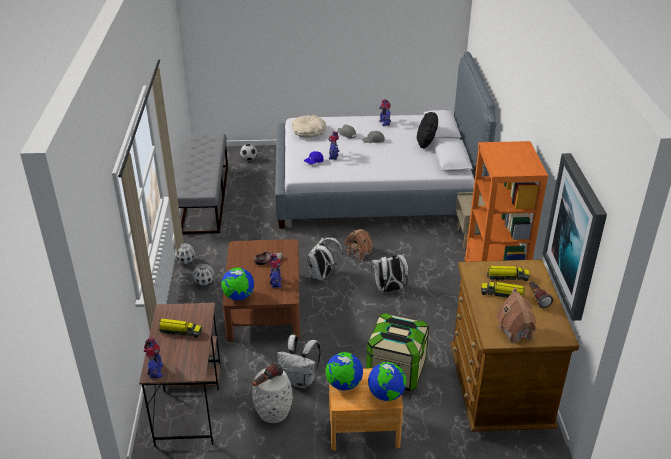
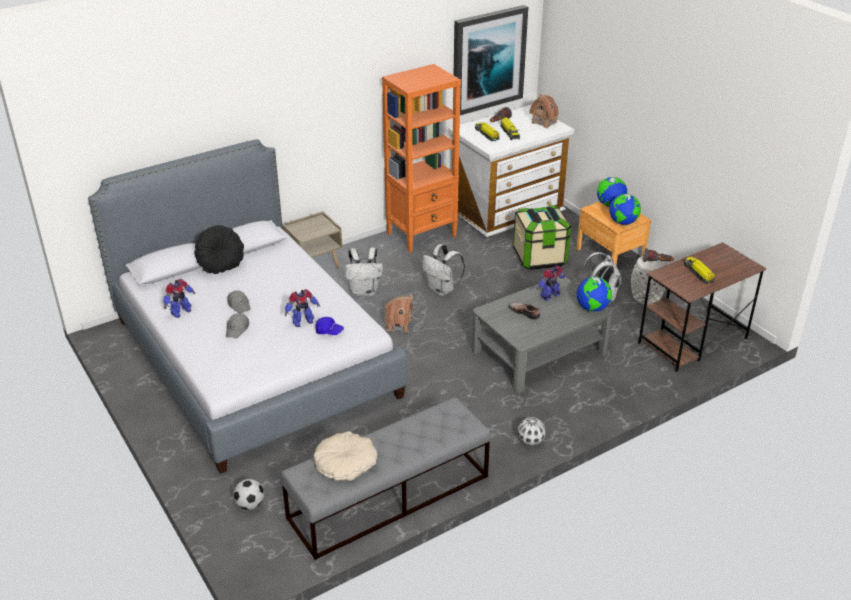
camera: 120 degrees left, 0 degrees up
toy robot [144,338,163,379] -> none
football [193,264,214,286] -> none
brown coffee table [222,239,300,342] -> grey coffee table [472,276,612,393]
beige pillow [292,115,326,138] -> beige pillow moved to [314,431,377,481]
white backpack [307,238,343,281] -> white backpack moved to [345,247,383,296]
brown dresser [450,259,579,432] -> white dresser [448,105,575,237]

